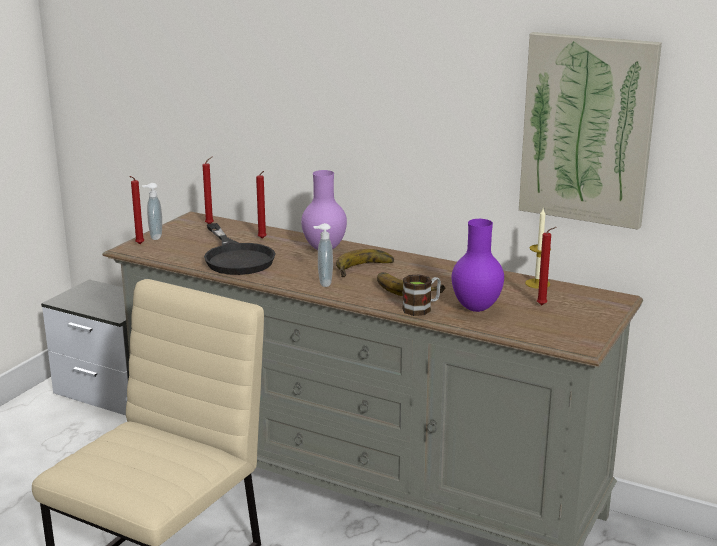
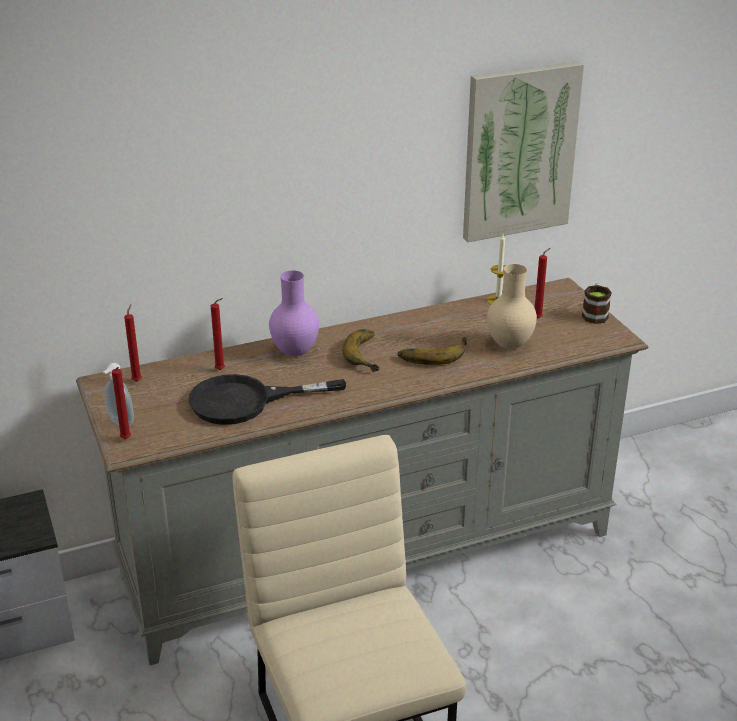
camera: 50 degrees left, 10 degrees up
black frying pan [204,223,276,275] -> black frying pan turned 150 degrees clockwise [188,374,346,425]
soap dispenser [313,223,333,287] -> none
mug [402,274,441,316] -> mug moved to [582,283,612,324]
purple vase [452,219,504,312] -> beige vase [487,264,537,349]

